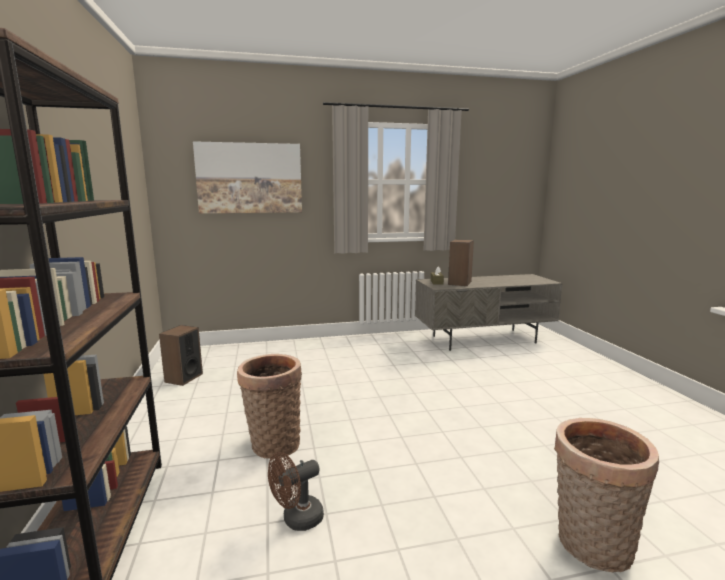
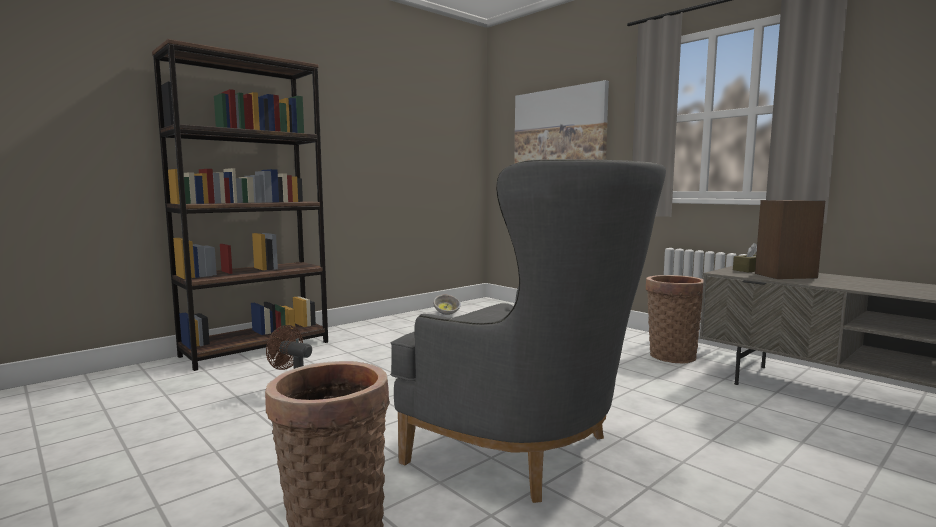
camera: 60 degrees right, 5 degrees down
speaker [159,325,203,386] -> bowl [433,295,461,315]
basket [237,354,302,459] -> basket moved to [646,275,704,363]
none -> grey armchair [390,159,666,503]

